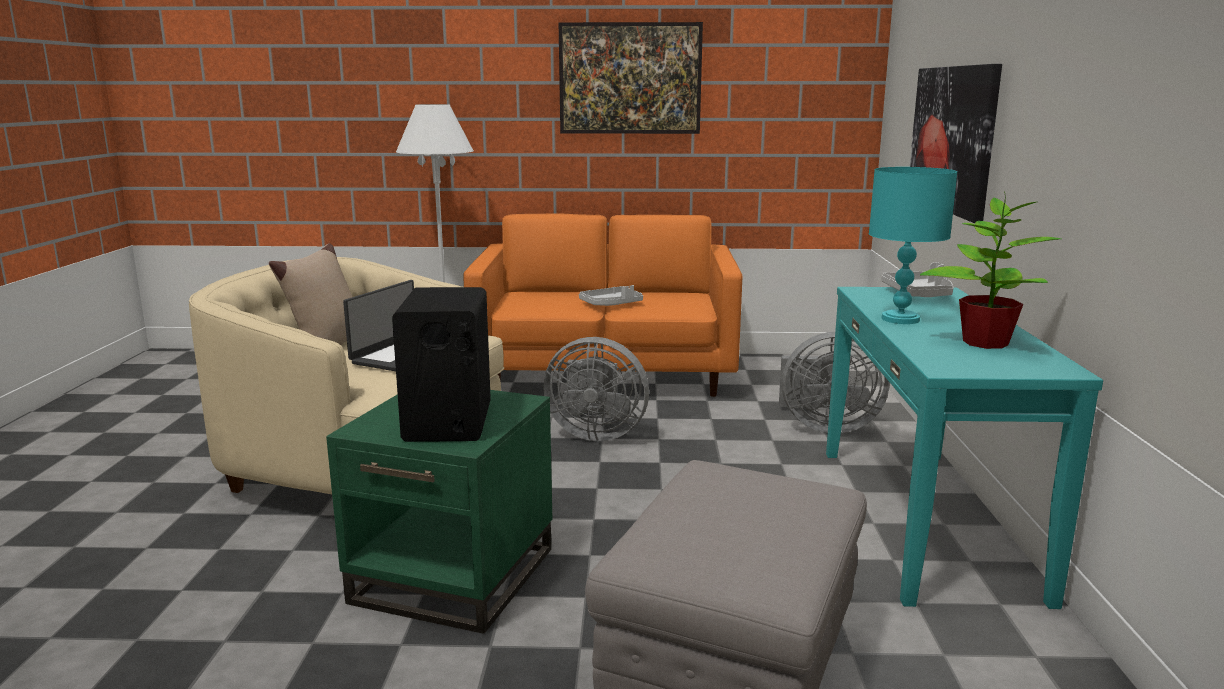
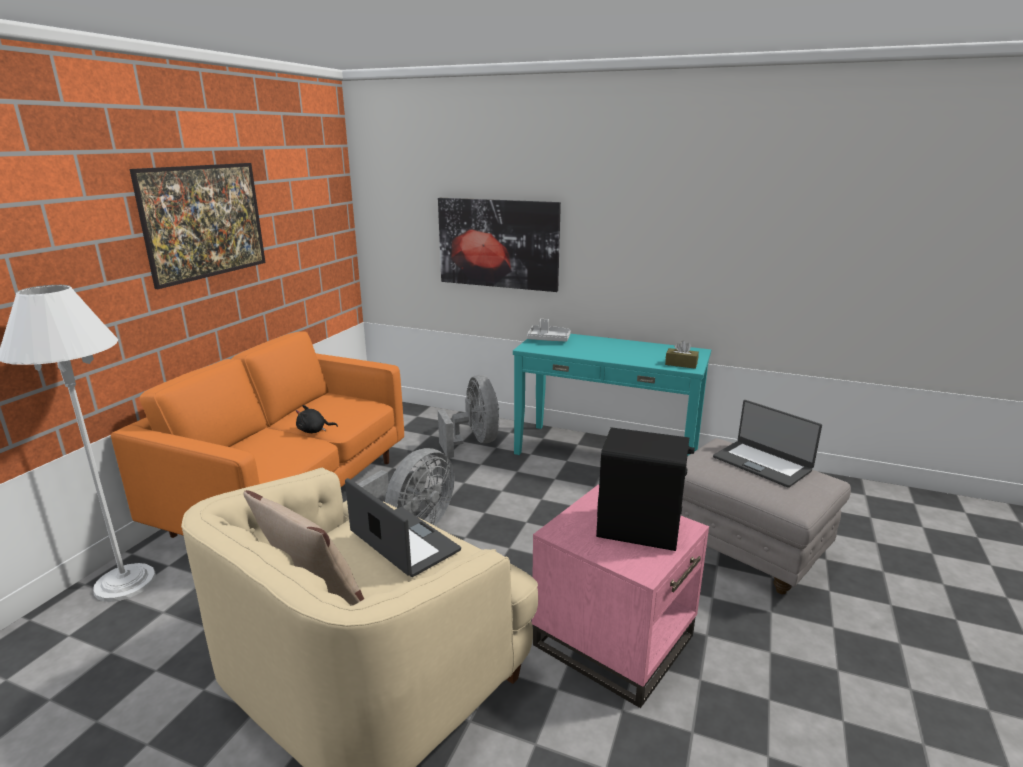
camera: 70 degrees left, 5 degrees up
green side table [326,390,552,634] -> pink side table [532,485,709,708]
grey tray [579,285,643,306] -> black plush toy [296,405,338,433]
grey fan [779,332,890,434] -> grey fan turned 45 degrees counterclockwise [438,375,499,458]
turquoise table lamp [869,167,957,324] -> none
potted plant [920,191,1061,349] -> none
none -> brown tissue box [665,340,699,369]
none -> laptop [713,400,822,488]

